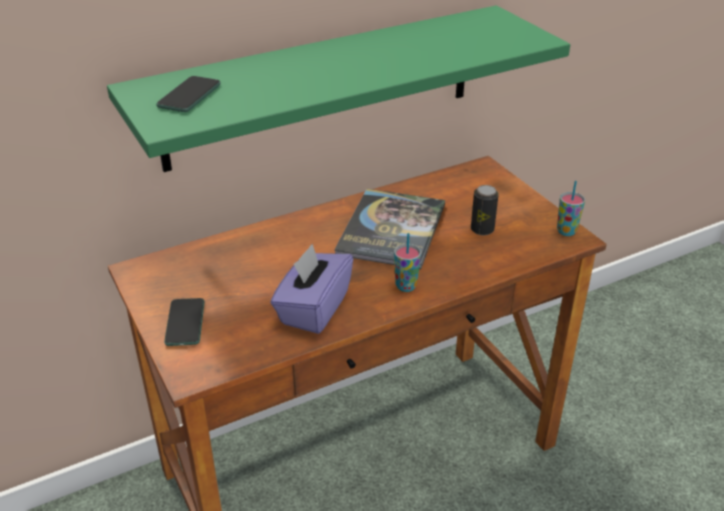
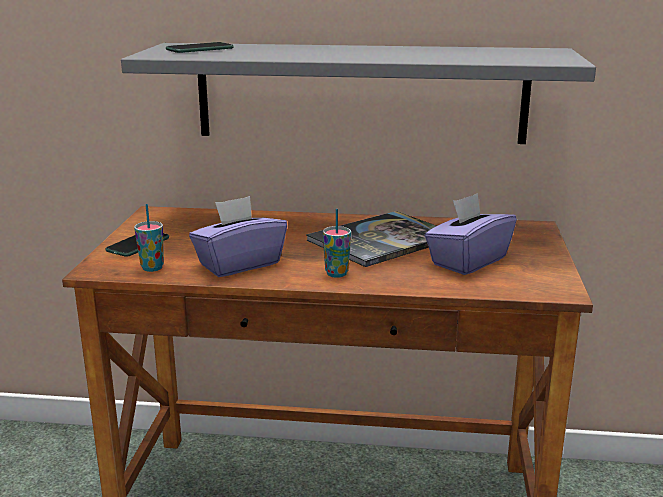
camera: 35 degrees right, 15 degrees down
green shelf [107,5,570,172] -> grey shelf [121,43,596,144]
can [471,185,499,235] -> purple tissue box [425,193,517,275]
cup [557,181,585,236] -> cup moved to [134,204,164,272]

